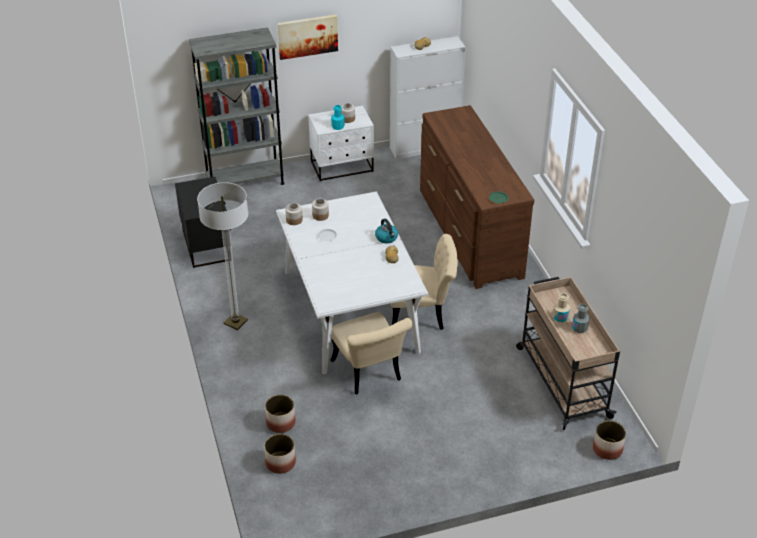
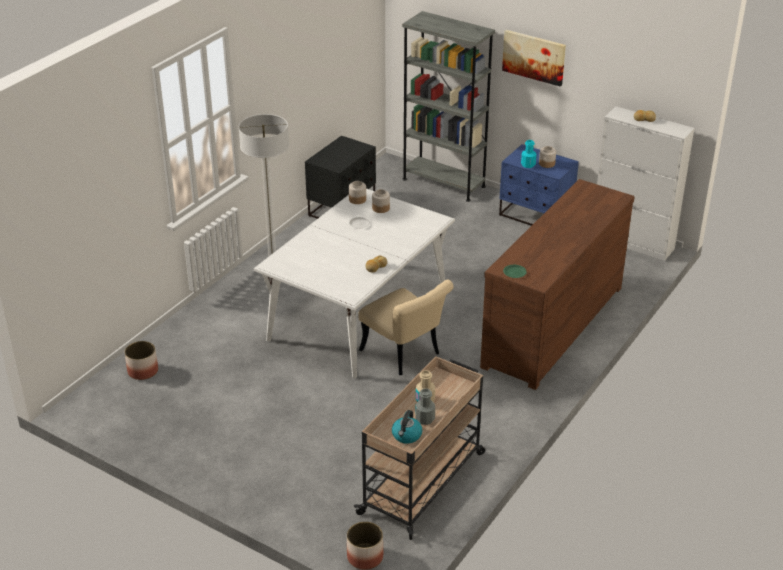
camera: 50 degrees right, 5 degrees down
planter [265,395,295,433] -> none
white nightstand [308,106,374,181] -> blue nightstand [499,144,579,226]
beige chair [330,312,412,395] -> none
kettle [375,219,398,243] -> kettle moved to [392,410,422,444]

